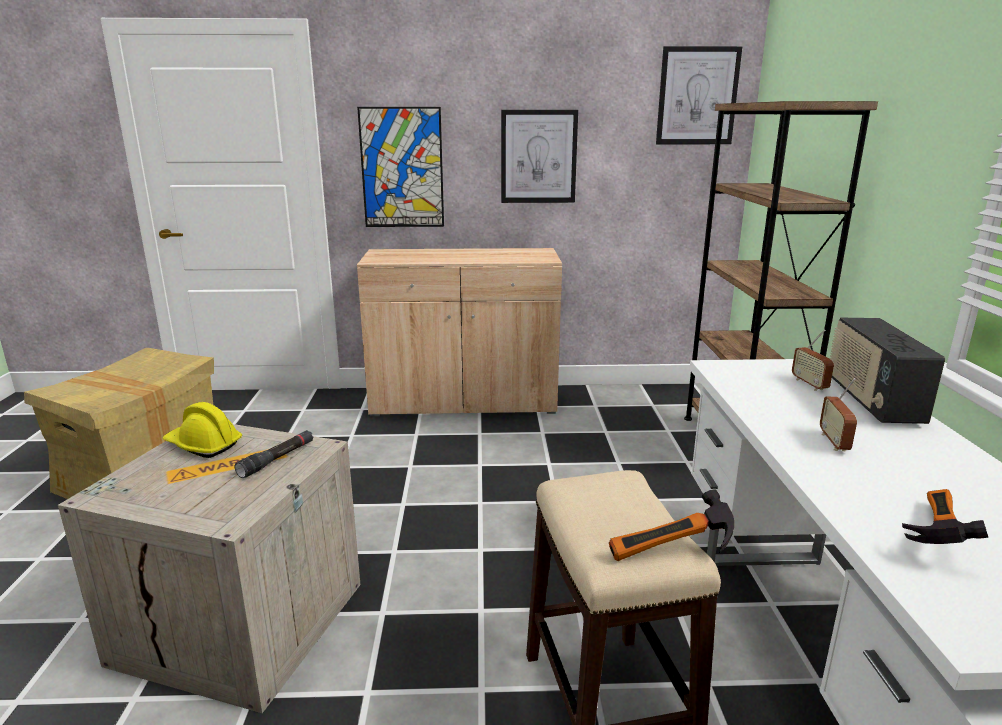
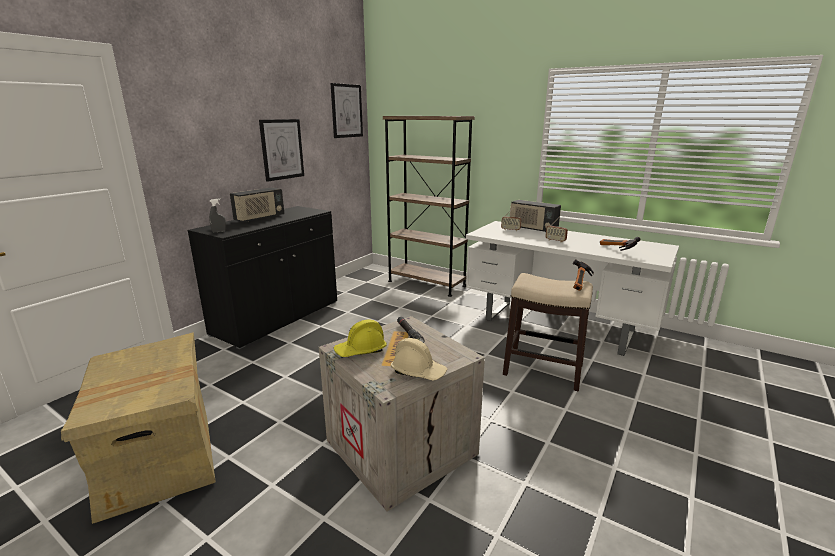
camera: 55 degrees left, 0 degrees up
picture [357,107,444,227] -> none
beige cabinet [357,248,562,416] -> black cabinet [187,206,337,349]
none -> grey spray bottle [209,199,226,233]
none -> radio [230,187,284,222]
none -> beige hard hat [391,338,448,381]

